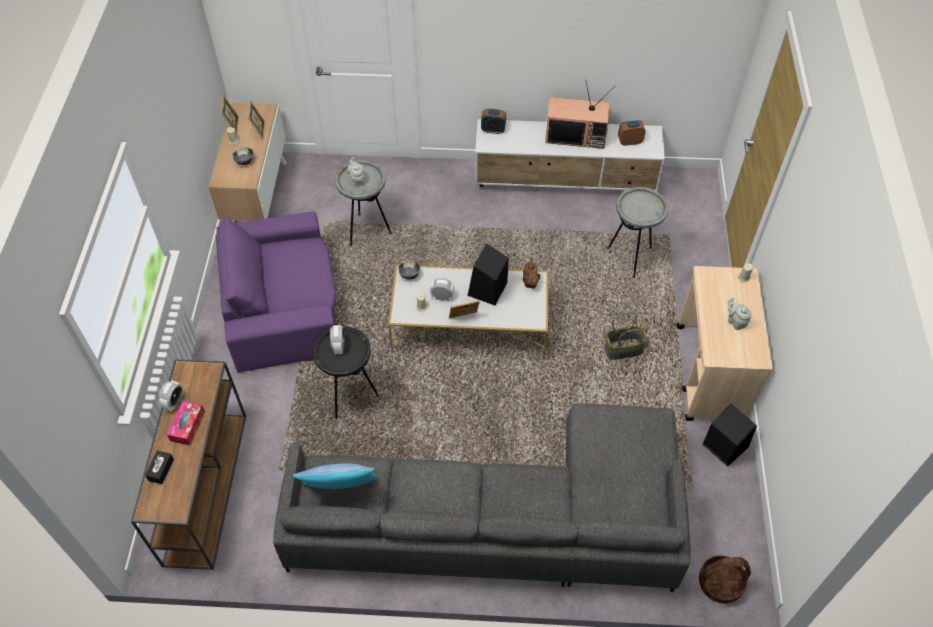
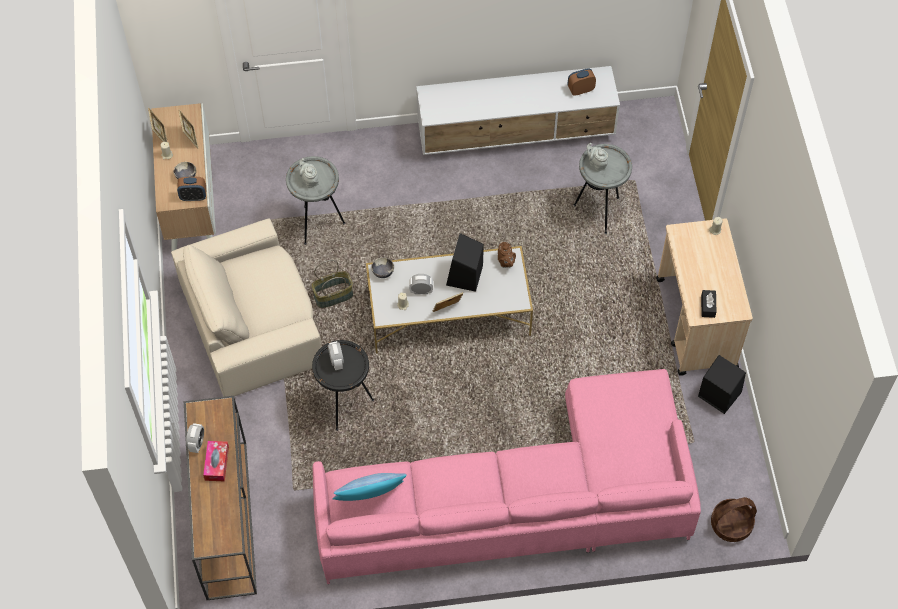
camera: 10 degrees left, 5 degrees up
black tissue box [145,451,174,484] -> black tissue box moved to [701,290,716,318]
purple armchair [216,211,336,372] -> beige armchair [171,218,322,397]
grey sofa [273,403,691,592] -> pink sofa [313,369,701,584]
alarm clock [481,109,506,134] -> alarm clock moved to [177,177,206,201]
television [545,80,615,149] -> none
basket [604,312,648,360] -> basket moved to [311,260,353,308]
grey teapot [728,298,752,330] -> grey teapot moved to [587,143,608,171]

